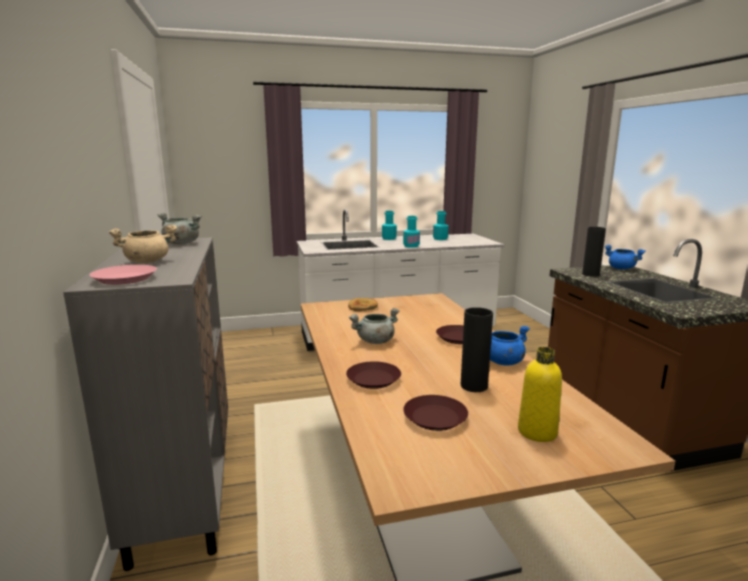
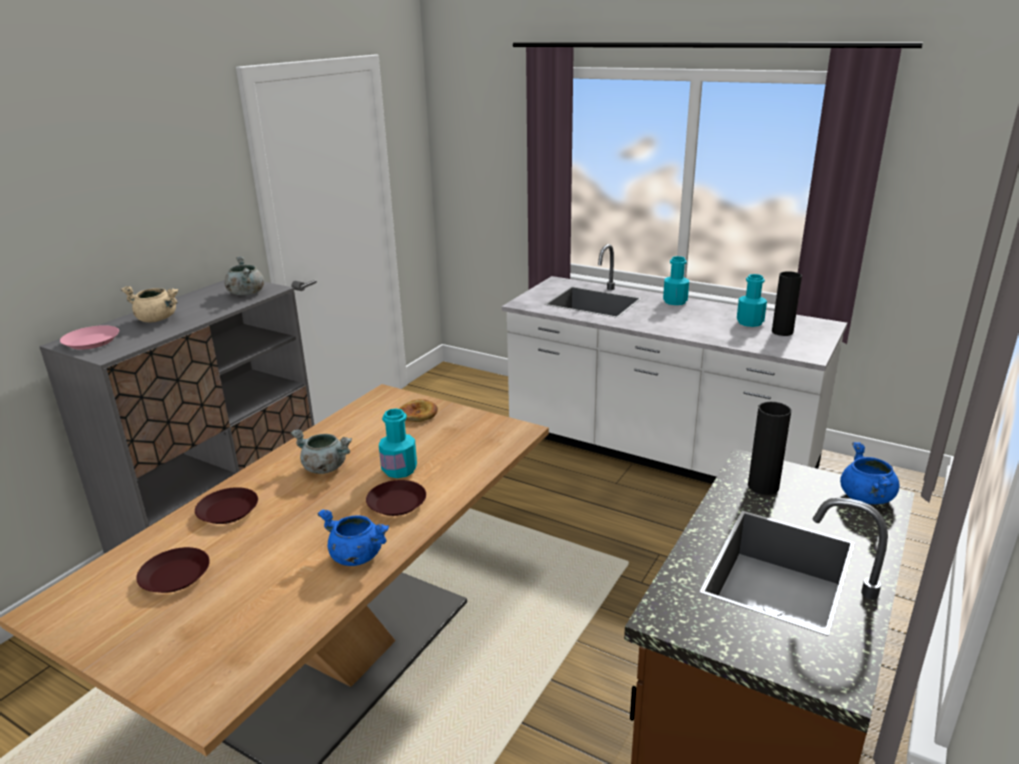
camera: 45 degrees right, 10 degrees up
turquoise bottle [403,216,420,248] -> turquoise bottle moved to [379,408,417,478]
black vase [461,307,493,392] -> black vase moved to [772,271,802,336]
yellow bottle [518,347,562,442] -> none

